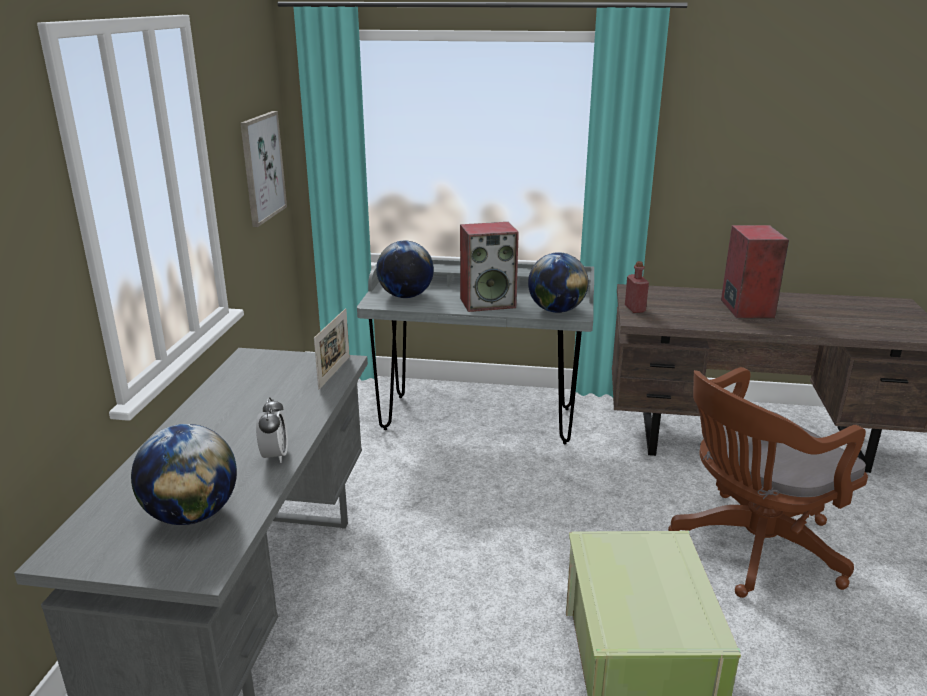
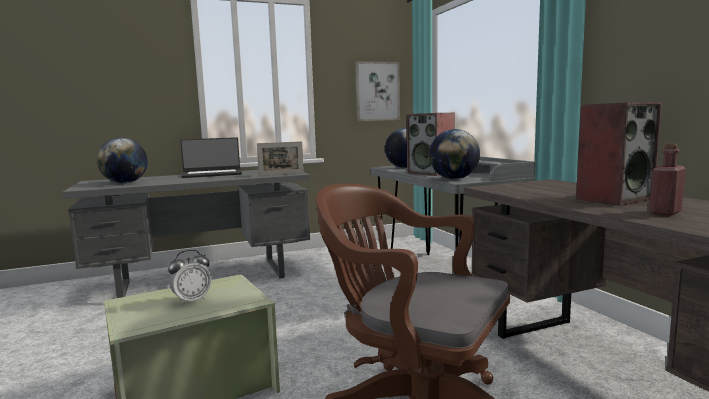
camera: 60 degrees right, 15 degrees down
alarm clock [256,397,288,463] -> alarm clock moved to [168,250,211,305]
red bottle [625,261,649,313] -> red bottle moved to [649,143,686,216]
none -> laptop [180,137,242,178]

